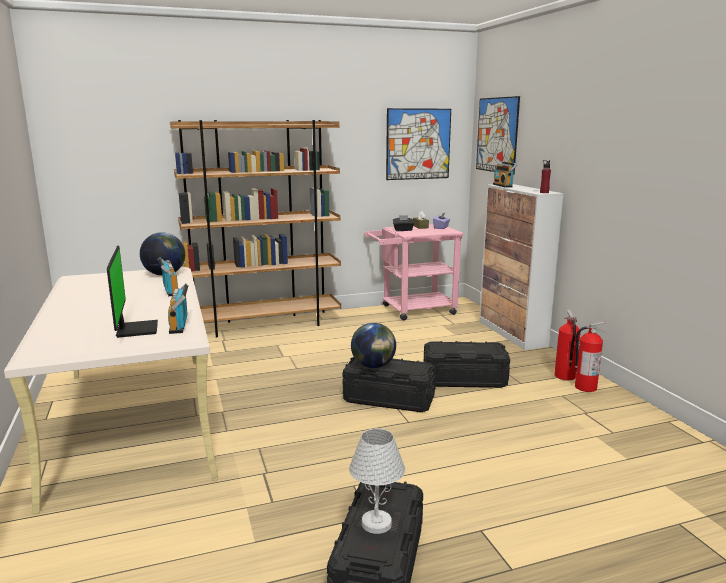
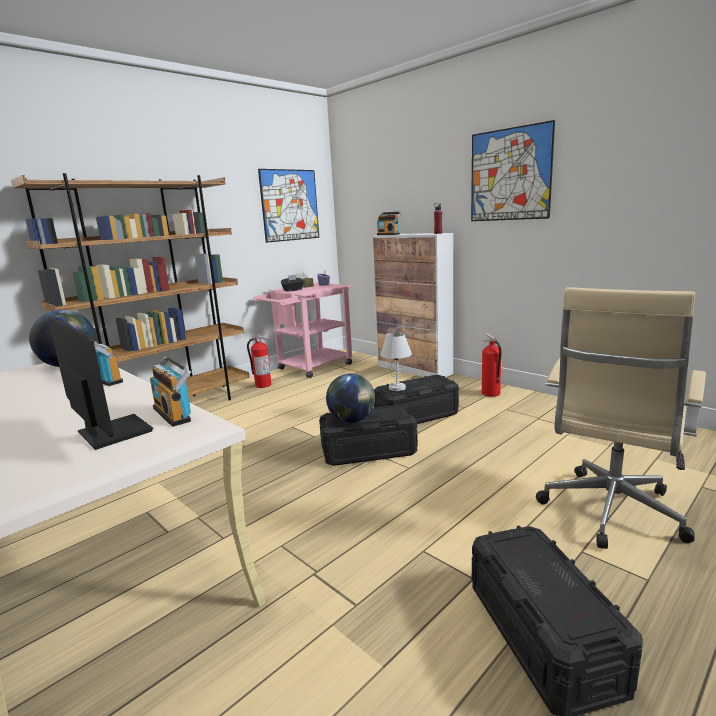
camera: 25 degrees left, 0 degrees up
white table lamp [349,428,405,534] -> white table lamp moved to [380,332,412,391]
picture [476,96,520,175] -> picture moved to [471,120,555,221]
fire extinguisher [575,321,606,392] -> fire extinguisher moved to [247,332,271,388]
none -> beige office chair [536,287,706,549]

